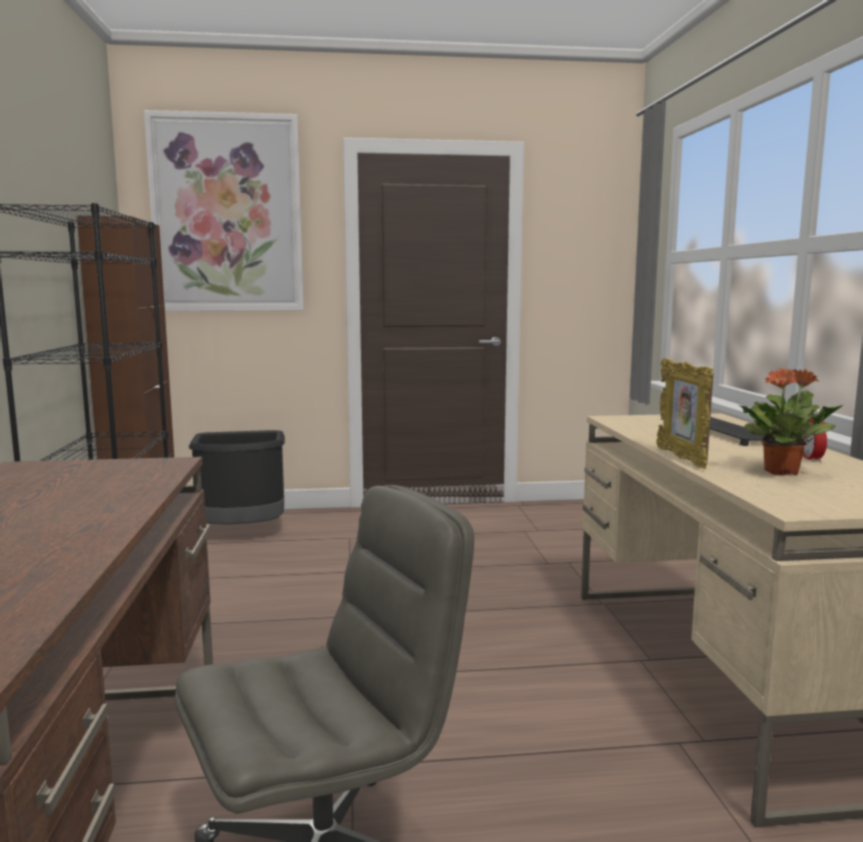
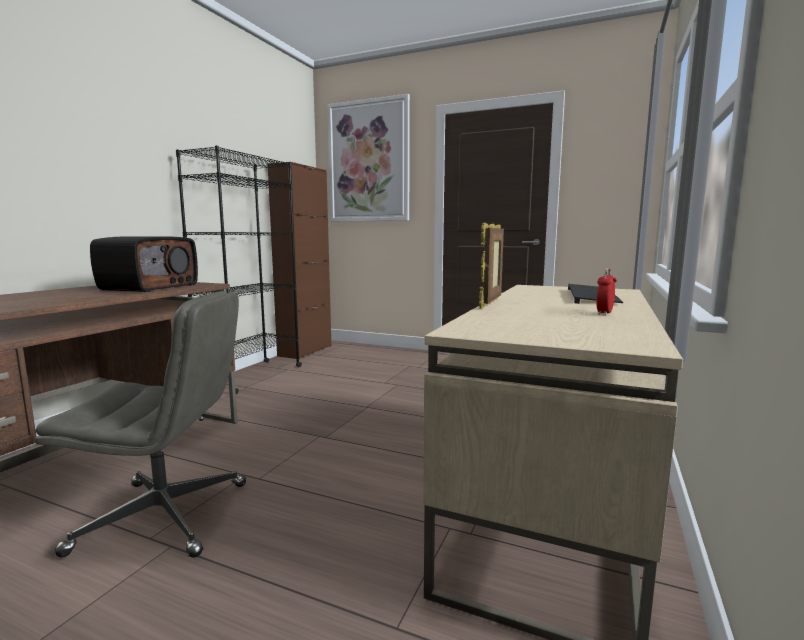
camera: 30 degrees right, 0 degrees up
black trash can [189,430,285,525] -> none
potted plant [739,368,843,476] -> none
none -> radio [90,236,198,292]

